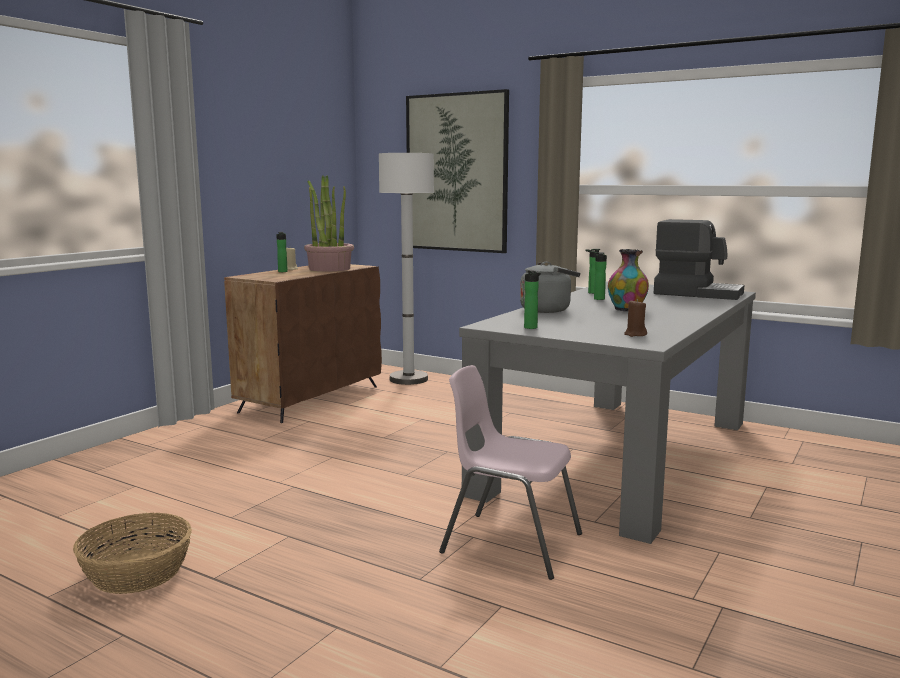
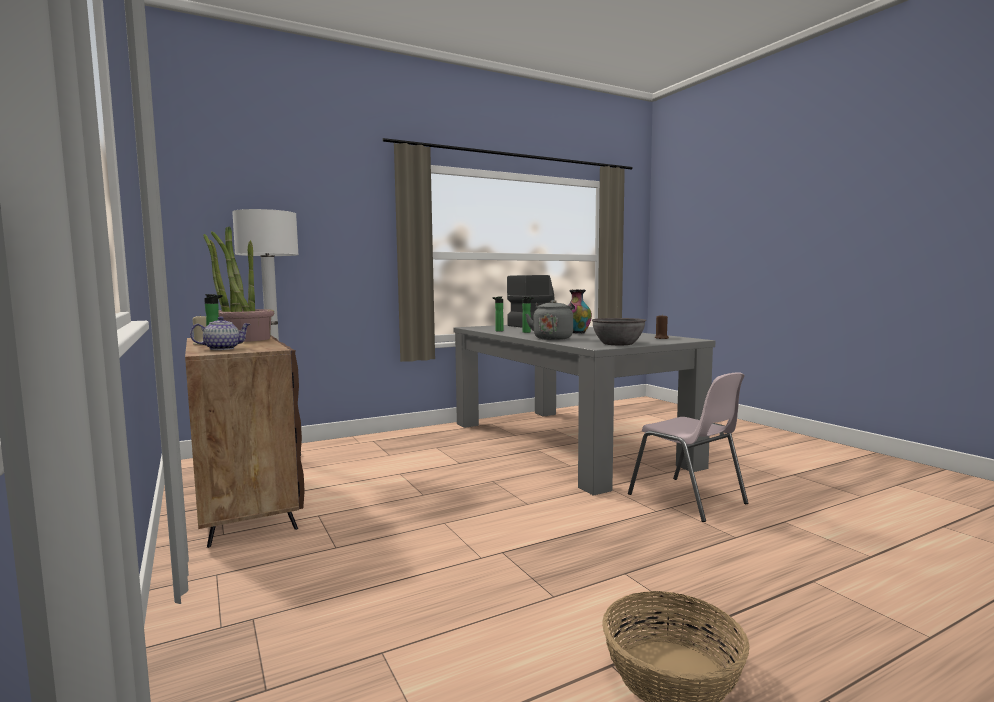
camera: 60 degrees left, 5 degrees down
picture [406,89,509,253] -> none
pink chair [439,365,582,580] -> pink chair turned 90 degrees counterclockwise [628,372,748,522]
bottle [524,270,541,329] -> grey bowl [592,318,646,345]
none -> teapot [190,317,251,350]

